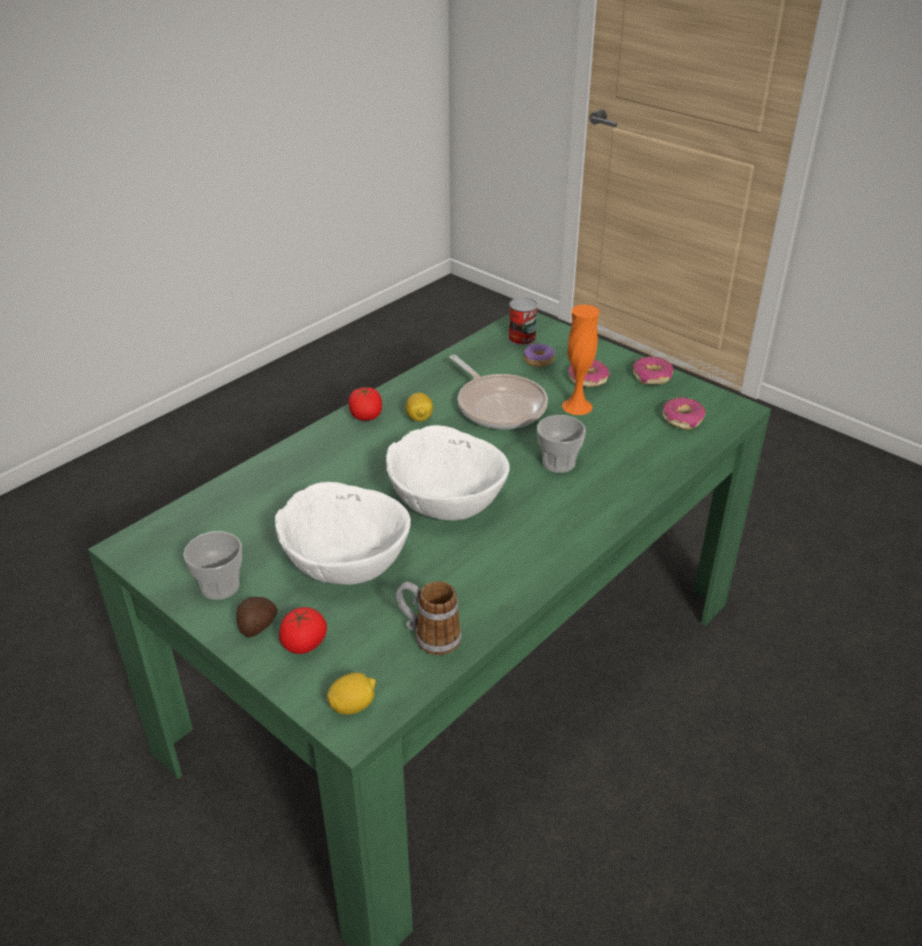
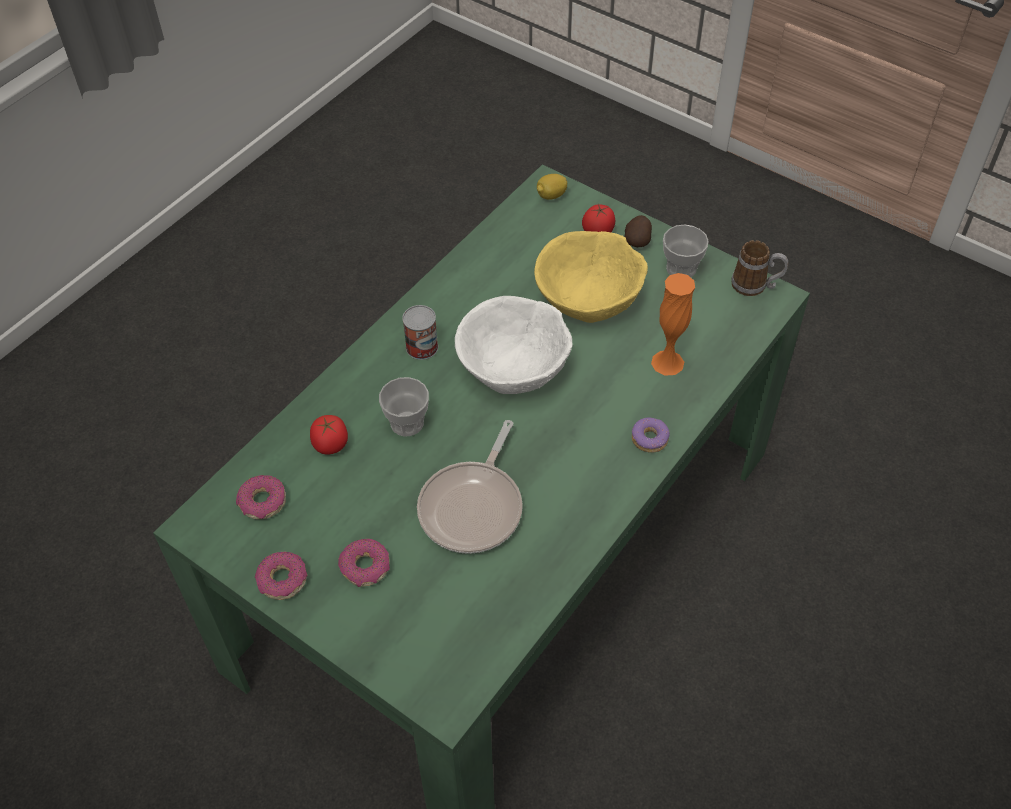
camera: 175 degrees right, 15 degrees up
white bowl [275,482,411,585] -> yellow bowl [534,231,648,323]
tomato [348,387,382,421] -> tomato moved to [310,415,348,454]
mug [396,581,462,655] -> mug moved to [731,240,788,296]
lemon [405,393,433,422] -> none
frying pan [449,355,548,429] -> frying pan turned 120 degrees counterclockwise [417,420,523,554]
can [508,297,538,345] -> can moved to [402,305,438,360]
donut [524,343,555,367] -> donut moved to [632,418,670,453]
orange vase [562,304,599,415] -> orange vase moved to [651,273,695,376]

